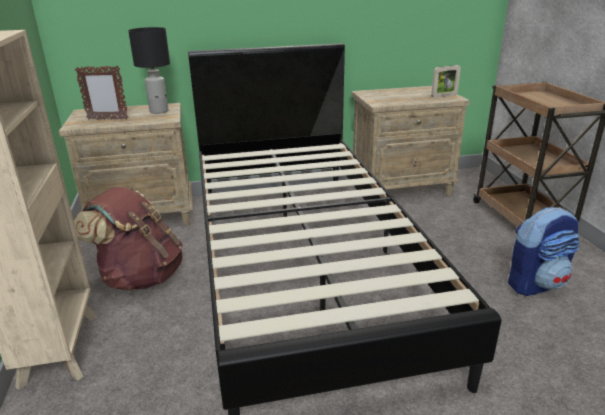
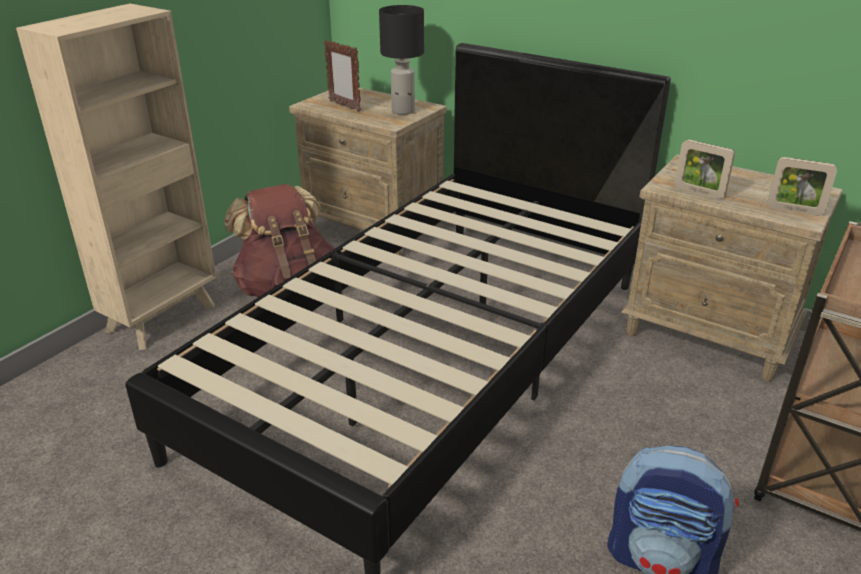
camera: 45 degrees right, 5 degrees up
none -> picture frame [675,140,735,199]

